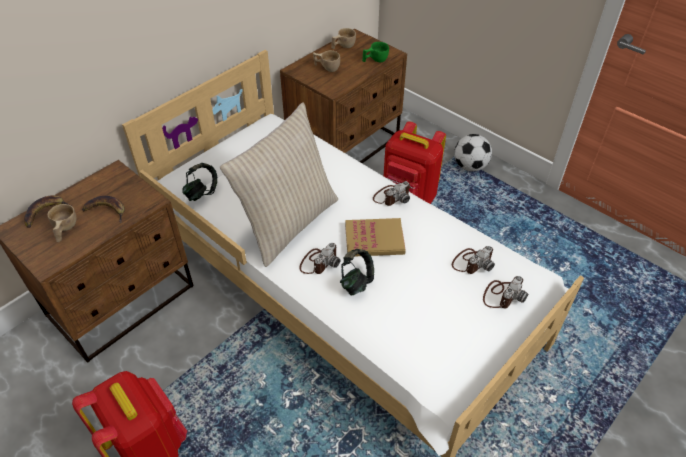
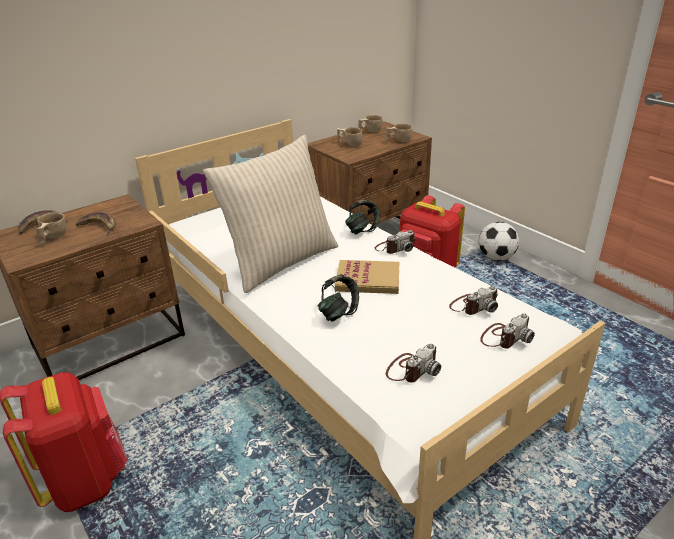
camera: 10 degrees right, 15 degrees down
headphones [182,163,217,201] -> headphones moved to [345,199,380,235]
camera [299,243,340,274] -> camera moved to [386,343,441,383]
green cup [362,42,389,62] -> beige cup [386,123,412,142]

